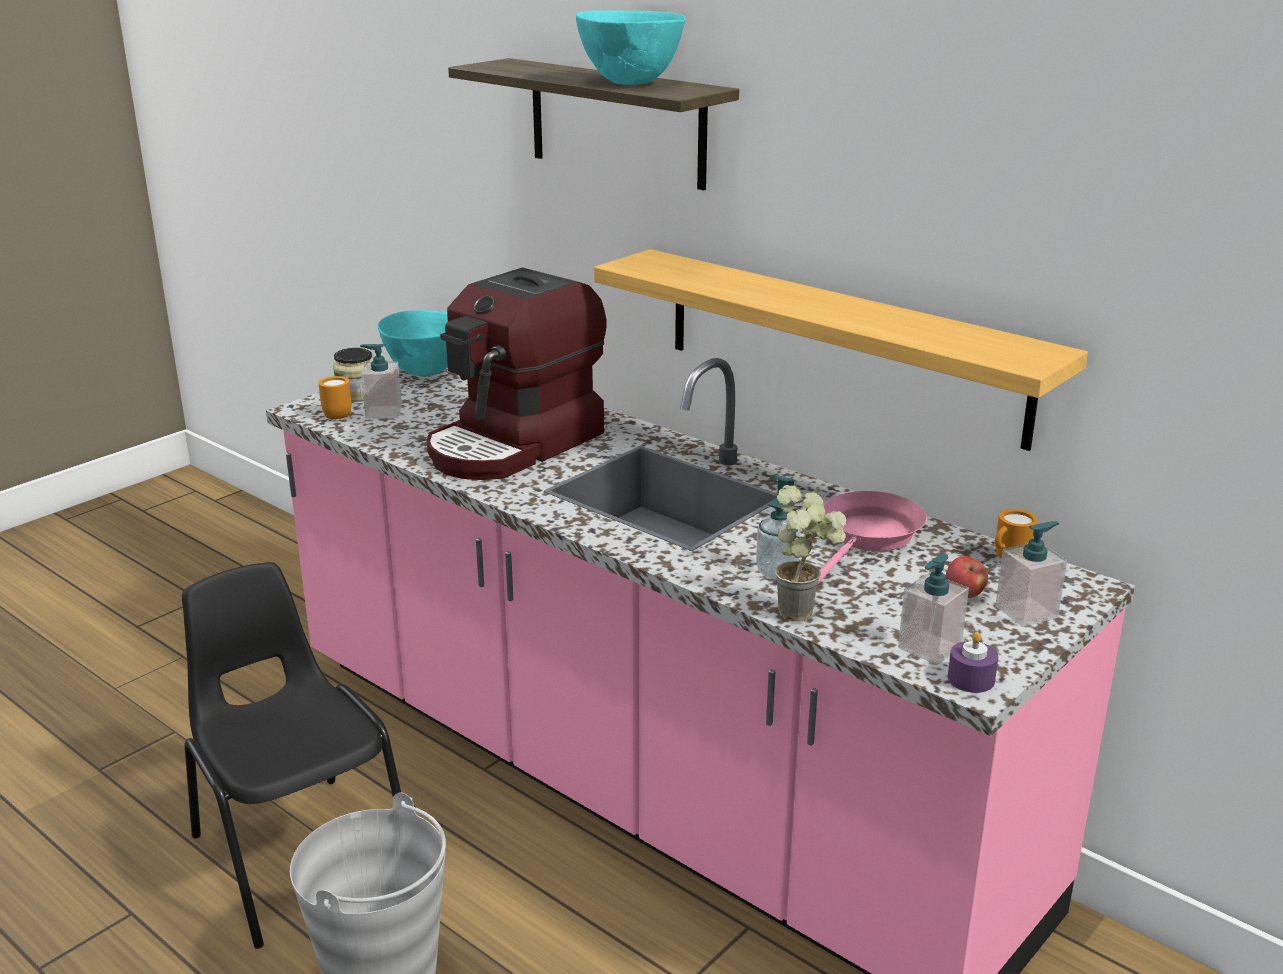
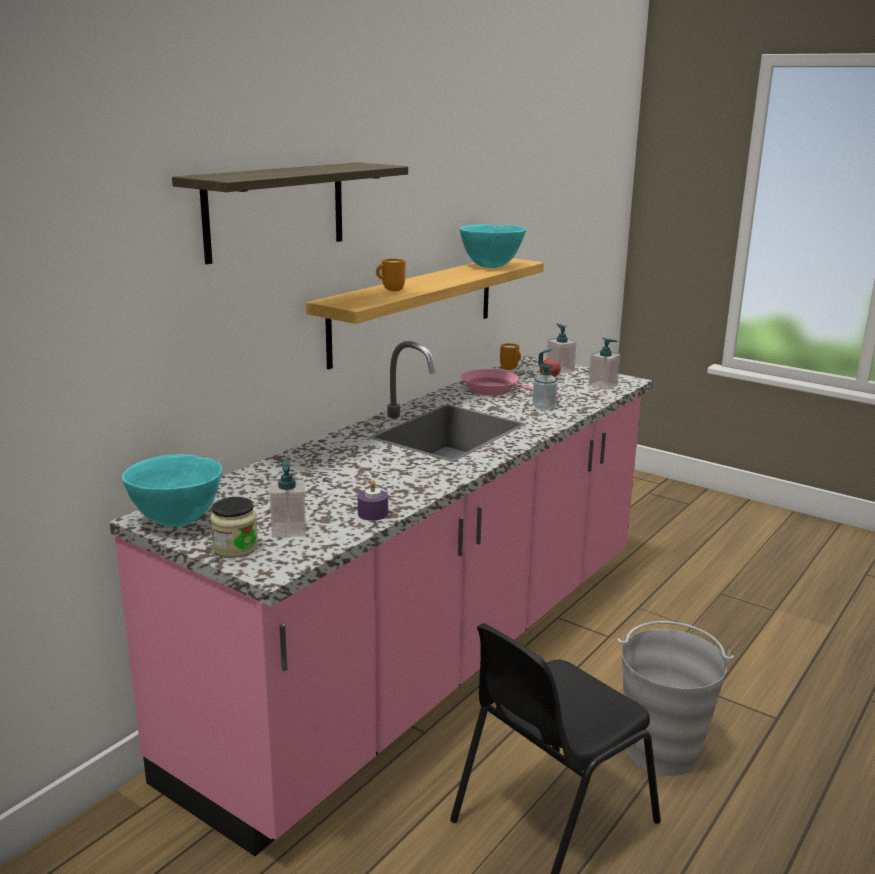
camera: 95 degrees left, 5 degrees down
orange mug [319,376,351,419] -> orange mug moved to [376,258,405,291]
coffee machine [427,267,606,480] -> none
turquoise bowl [576,10,686,85] -> turquoise bowl moved to [460,224,526,268]
potted plant [775,485,846,622] -> none
purple candle [948,632,998,693] -> purple candle moved to [358,480,388,521]

